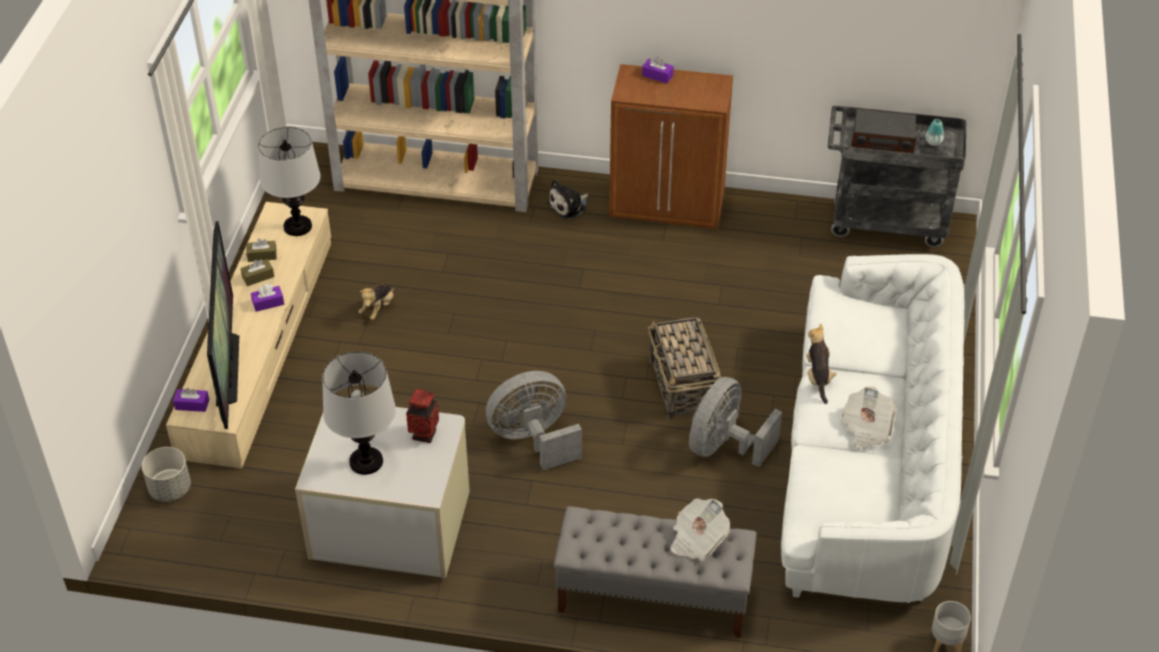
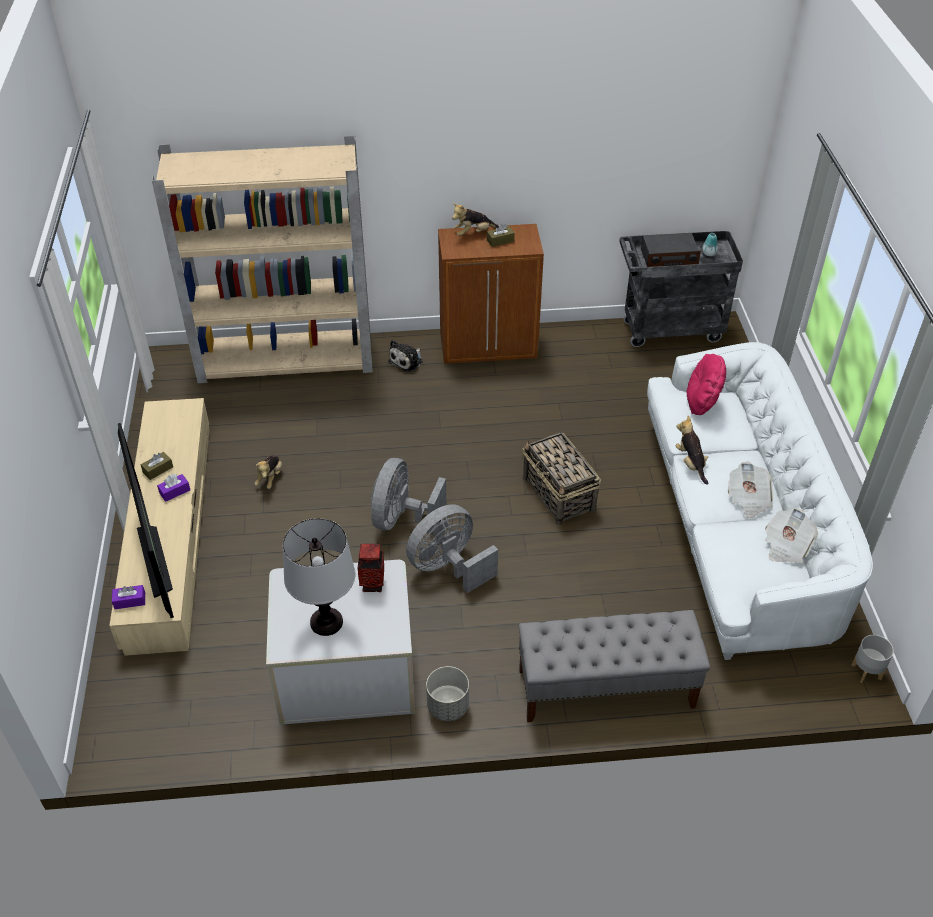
camera: 15 degrees left, 0 degrees up
grey planter [142,447,191,502] -> grey planter moved to [426,666,469,721]
brown tissue box [246,239,277,262] -> brown tissue box moved to [487,224,514,247]
table lamp [258,127,320,236] -> none
purple tissue box [642,57,674,83] -> plush toy [452,203,499,236]
newspaper [670,498,730,561] -> newspaper moved to [765,508,818,563]
grey fan [689,377,782,467] -> grey fan moved to [371,458,446,530]
none -> pink pillow [686,354,726,415]

